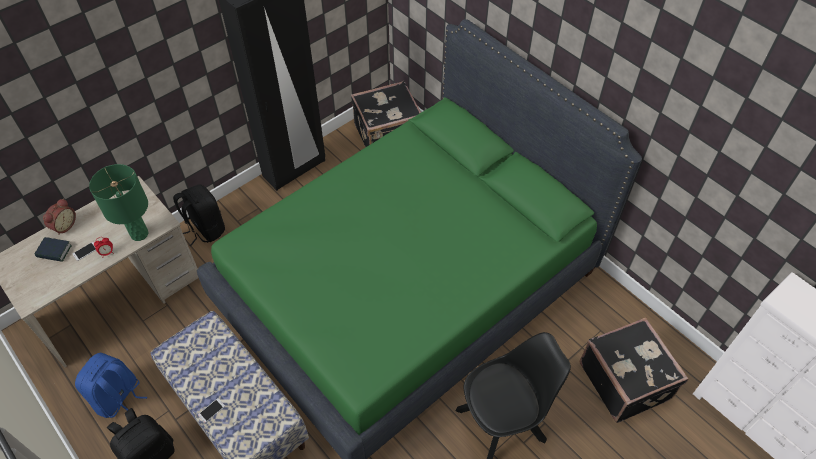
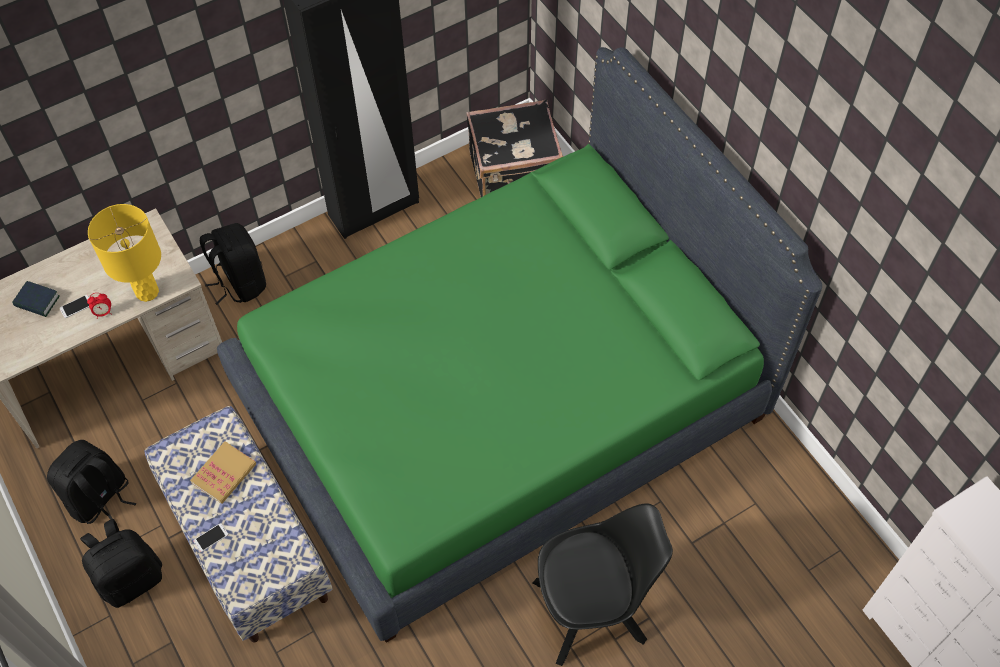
camera: 10 degrees right, 5 degrees up
alarm clock [43,198,76,235] -> none
blue backpack [75,353,147,418] -> black backpack [47,440,136,524]
green table lamp [89,164,149,241] -> yellow table lamp [88,204,161,302]
black suitcase [579,317,689,423] -> none
none -> book [190,441,256,504]

